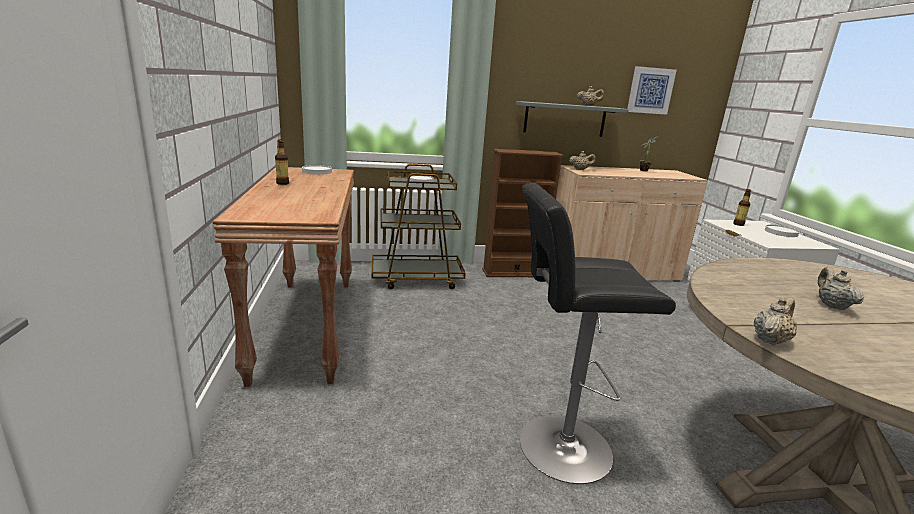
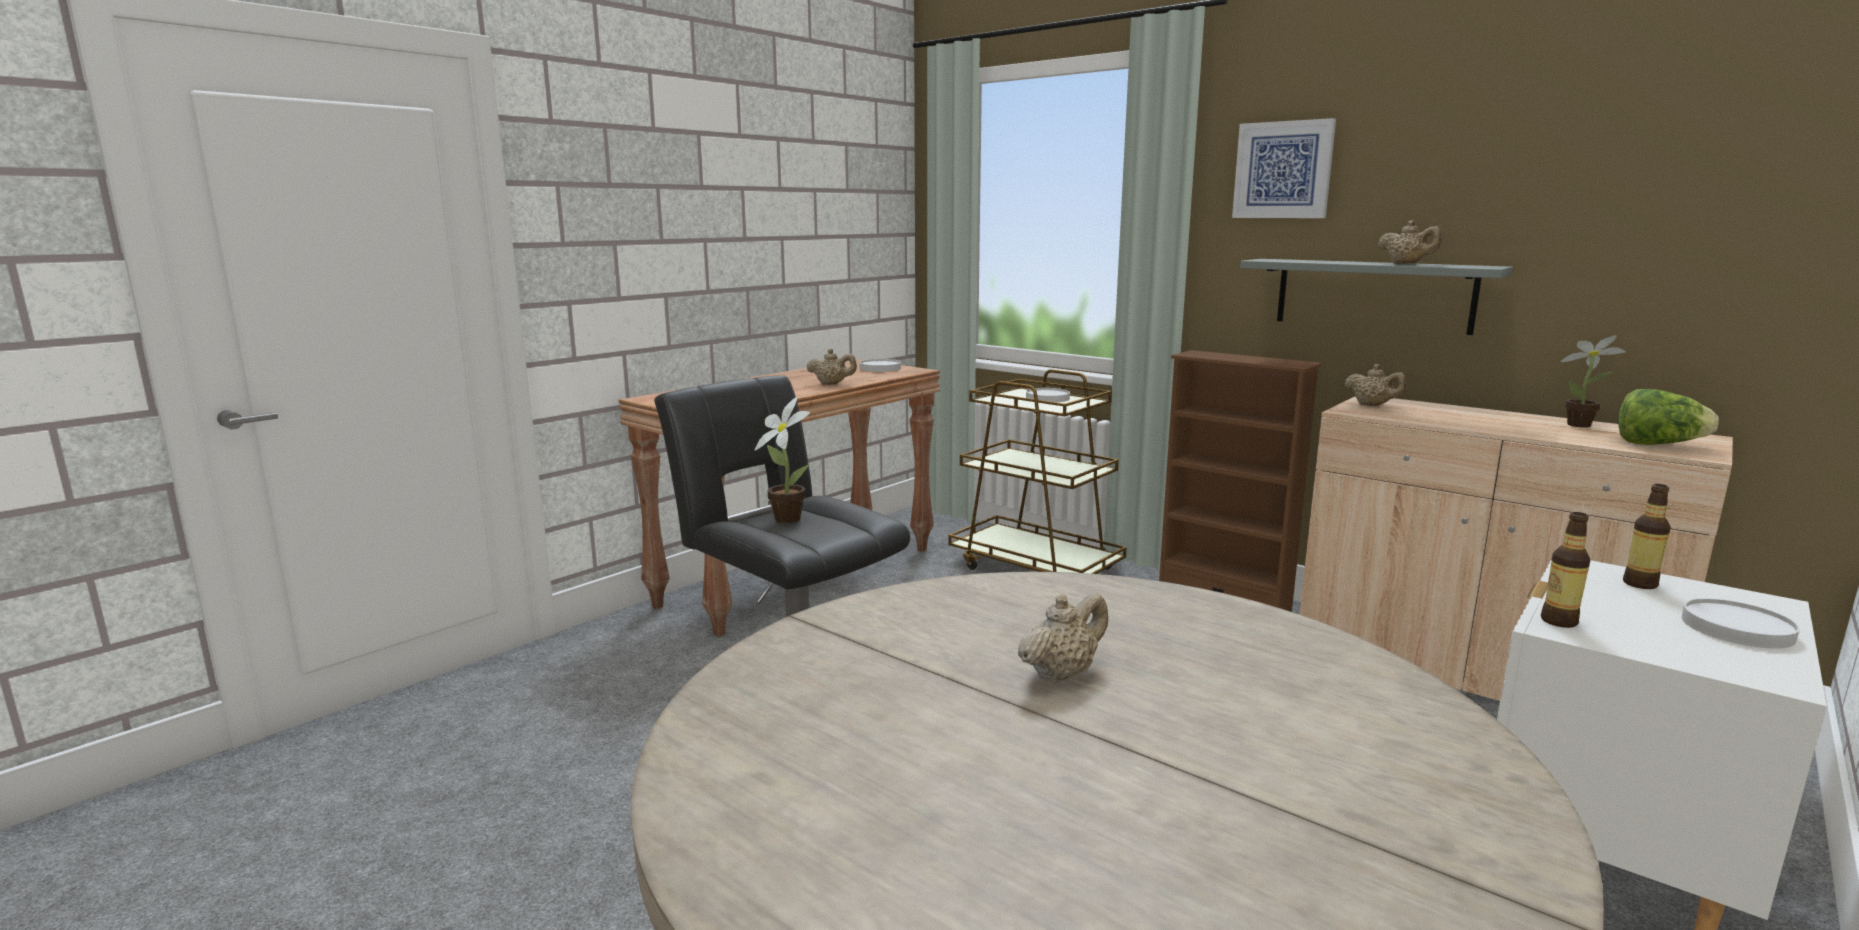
camera: 50 degrees right, 5 degrees down
bottle [275,139,289,185] -> bottle moved to [1541,512,1590,628]
picture [627,66,677,115] -> picture moved to [1232,118,1336,218]
beige teapot [754,297,797,345] -> beige teapot moved to [807,348,857,385]
none -> potted plant [754,397,810,523]
none -> lettuce [1618,389,1719,445]

